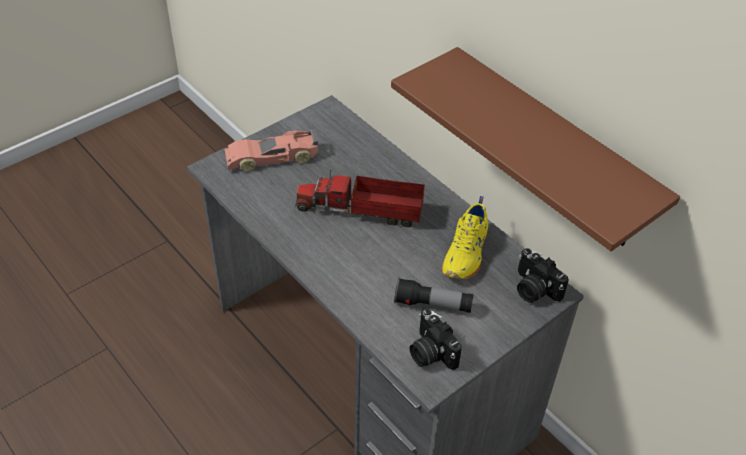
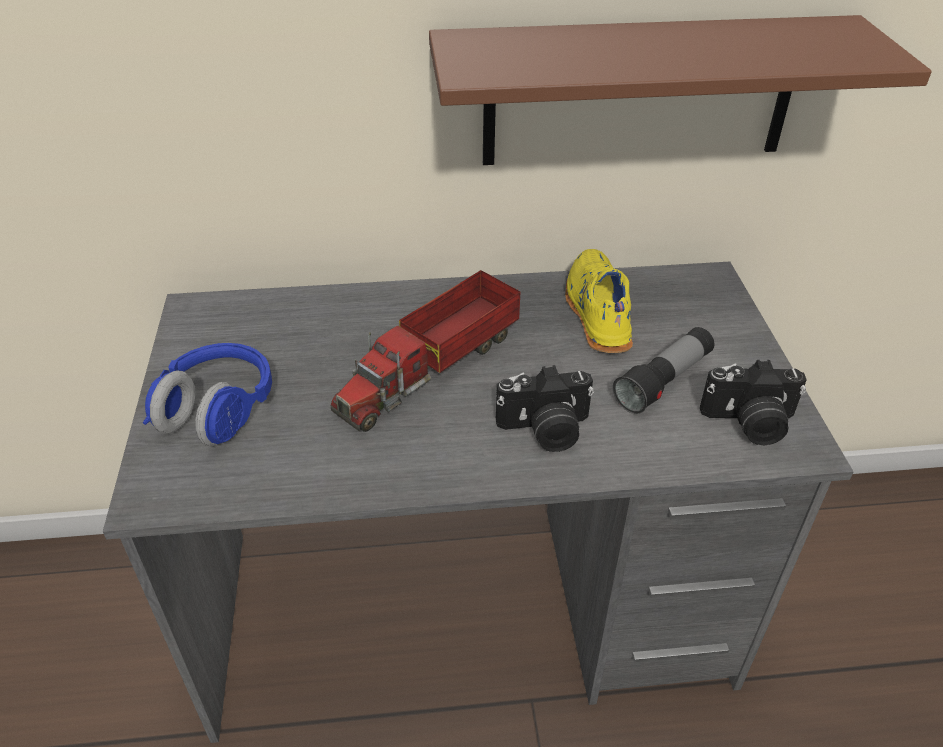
camera: 55 degrees left, 5 degrees down
toy car [224,129,319,171] -> blue headphones [143,343,272,446]
yellow shoe [442,196,488,279] -> yellow shoe turned 150 degrees counterclockwise [565,249,633,353]
camera [517,248,569,303] -> camera moved to [496,365,594,452]

